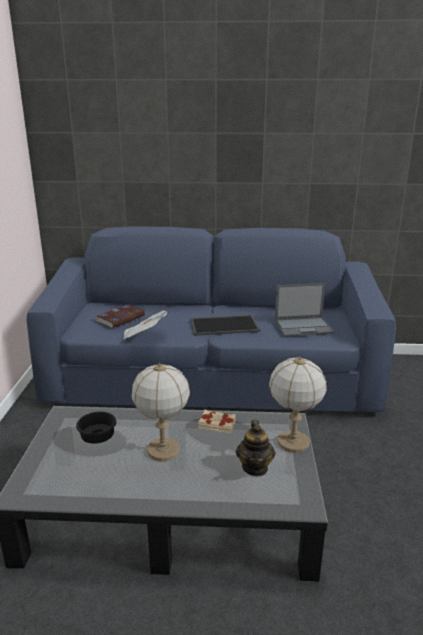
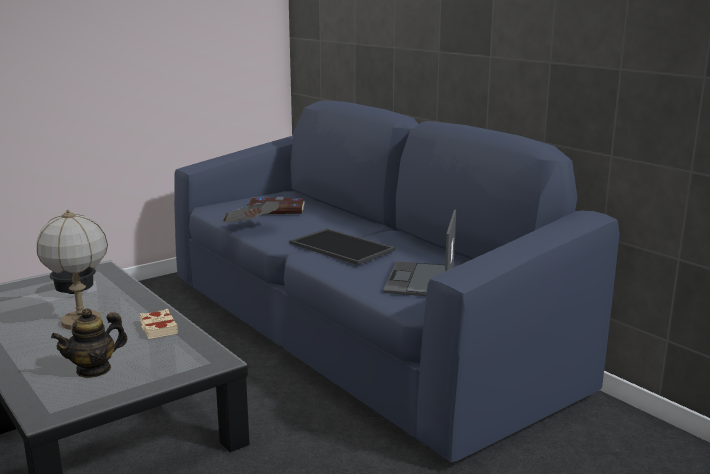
camera: 50 degrees right, 5 degrees down
table lamp [269,357,327,453] -> none
laptop [275,283,335,336] -> laptop turned 60 degrees clockwise [383,210,456,296]

